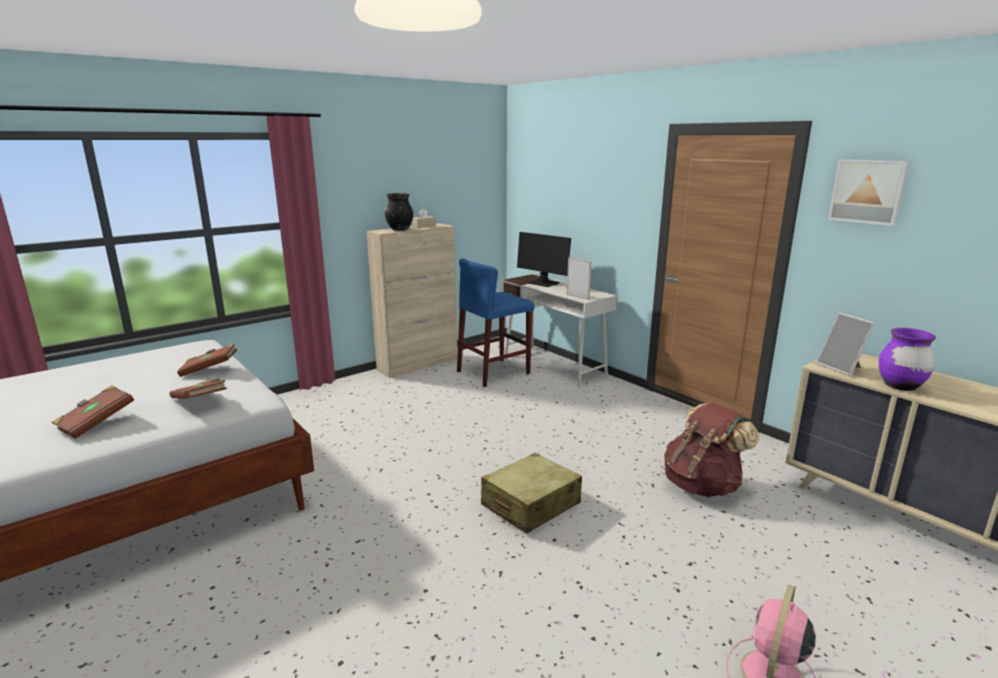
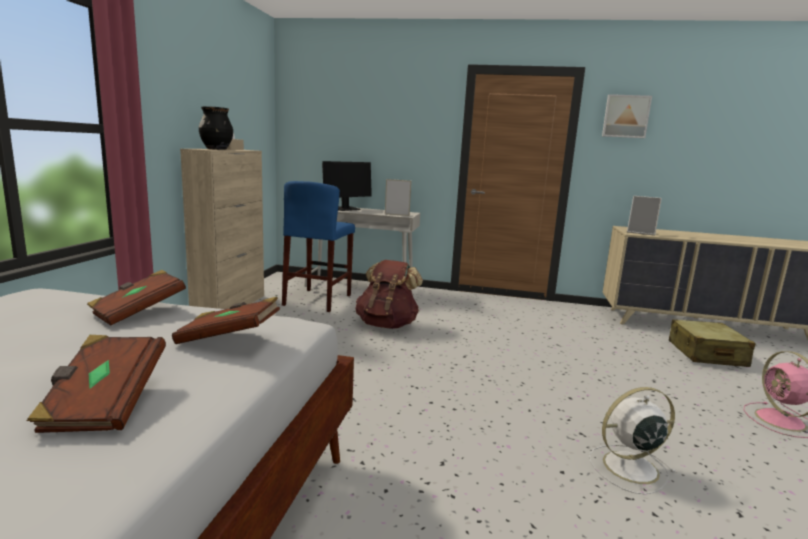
camera: 40 degrees left, 5 degrees down
beige suitcase [481,453,582,533] -> beige suitcase moved to [669,319,756,367]
monitor [517,232,571,287] -> monitor turned 45 degrees counterclockwise [322,161,372,211]
brown backpack [664,402,759,497] -> brown backpack moved to [356,260,423,329]
purple vase [879,328,936,391] -> none
none -> white fan [589,387,675,494]

